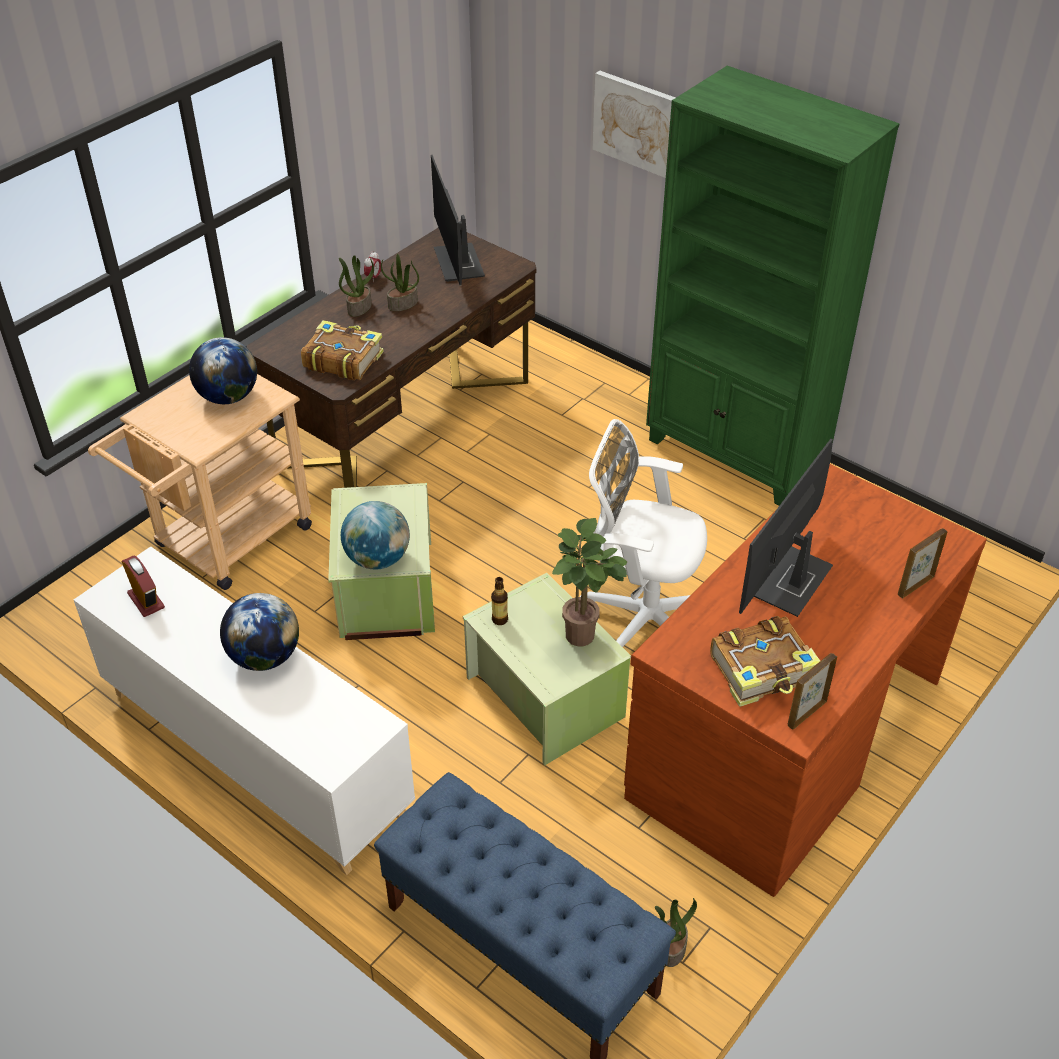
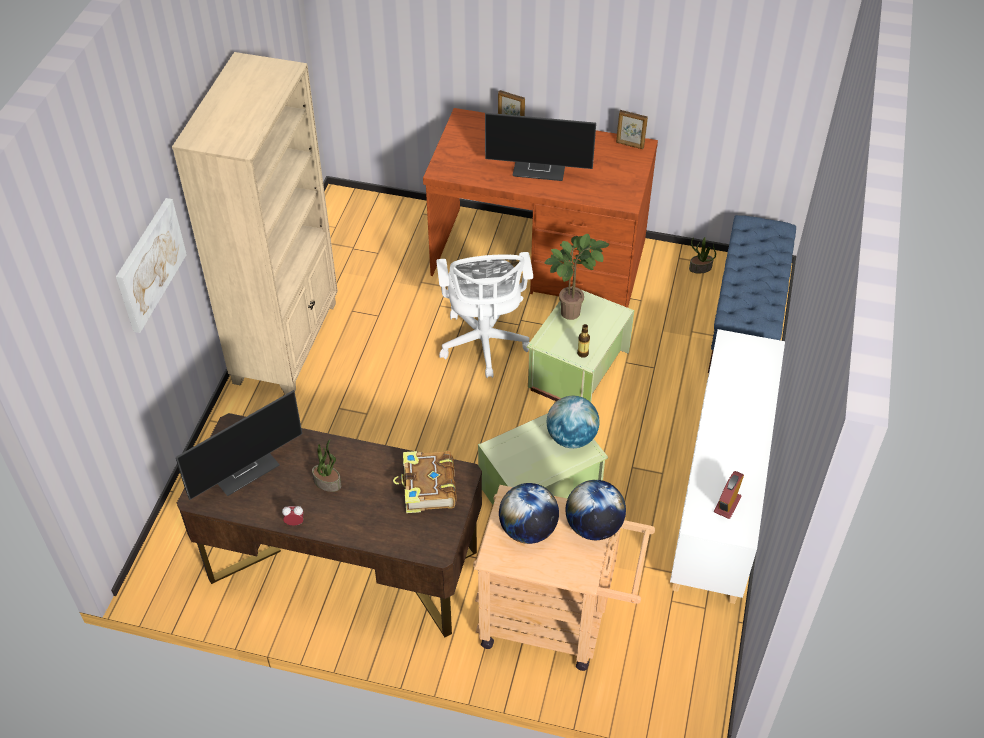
camera: 115 degrees left, 5 degrees up
globe [220,593,299,671] -> globe moved to [566,480,626,540]
potted plant [339,255,374,317] -> none
green bookcase [646,66,900,506] -> beige bookcase [172,52,338,394]
book [710,616,820,707] -> none

